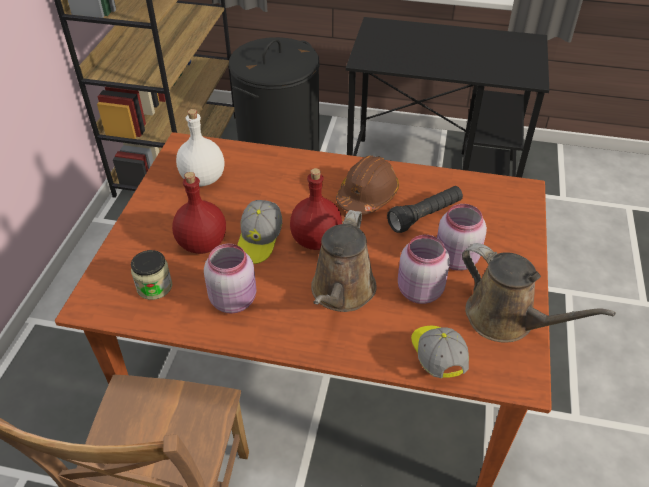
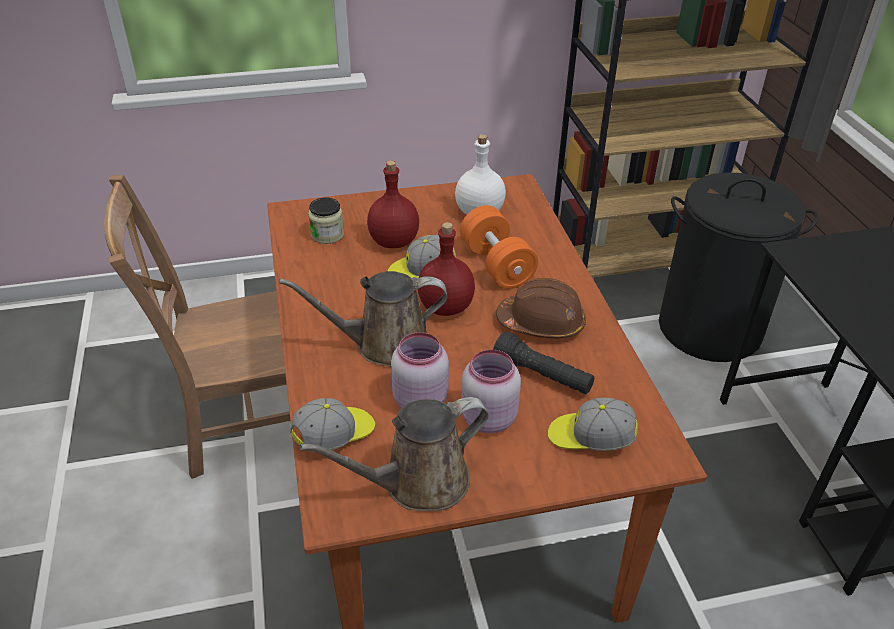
camera: 65 degrees right, 5 degrees down
pink jar [204,244,256,314] -> none
brown watering can [462,243,616,343] -> brown watering can turned 45 degrees clockwise [299,397,489,511]
none -> orange dumbbell [460,205,538,289]
none -> cap [548,398,638,451]

